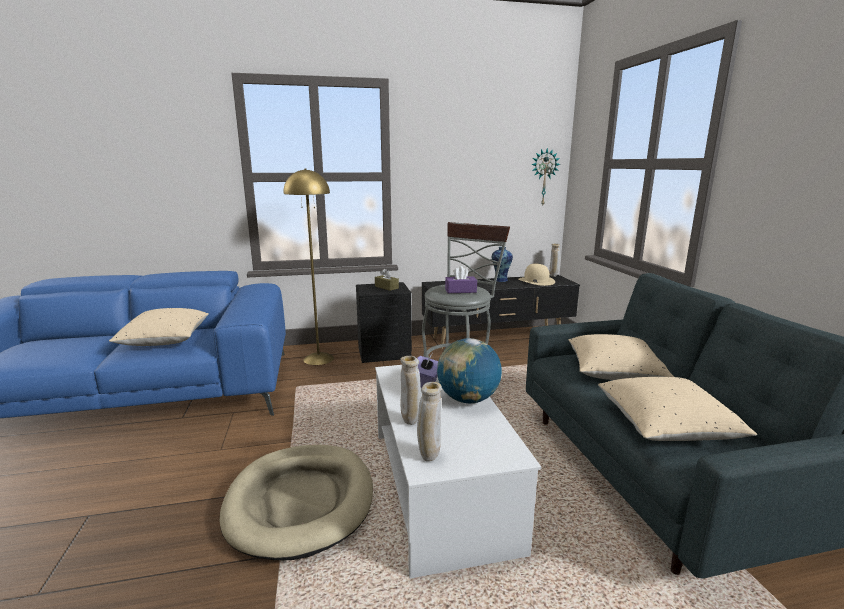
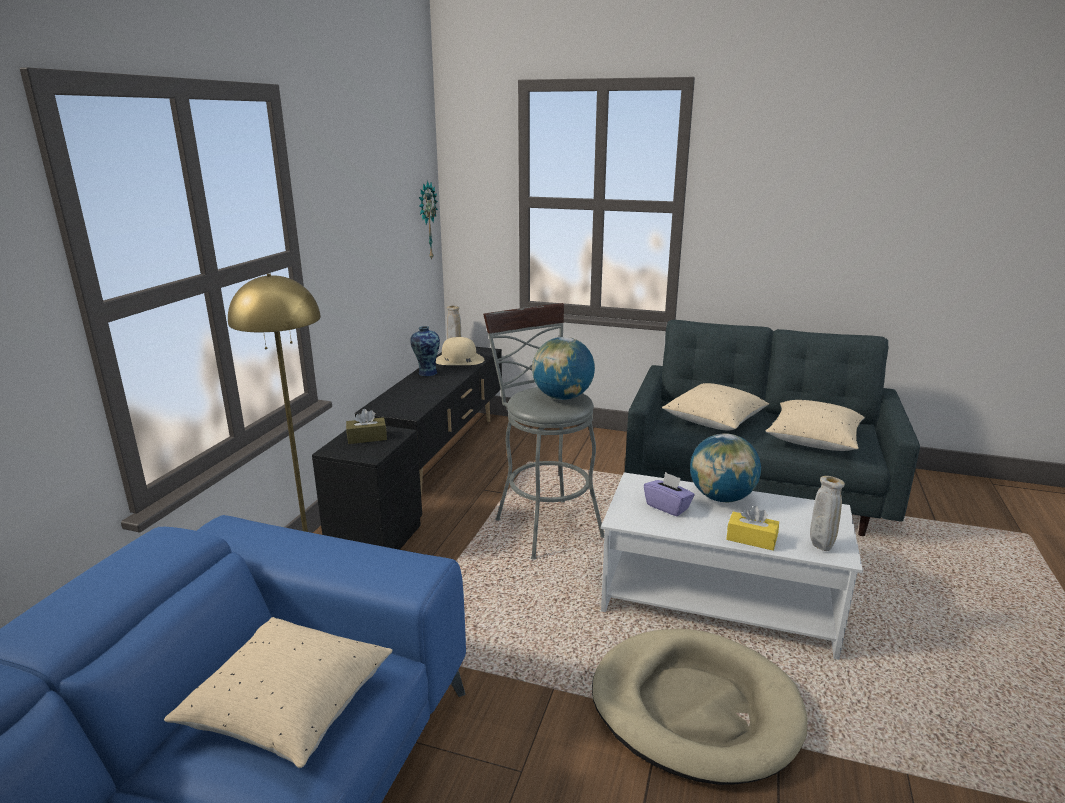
camera: 60 degrees left, 5 degrees up
beige vase [400,356,421,425] -> yellow tissue box [726,506,779,550]
purple tissue box [445,266,477,293] -> globe [532,337,595,400]

